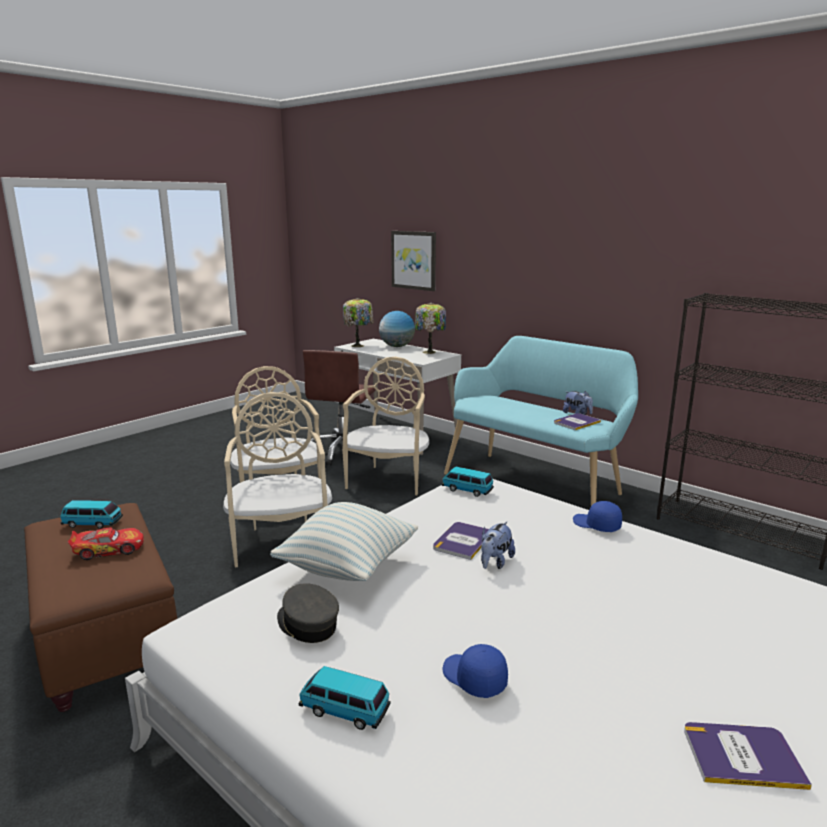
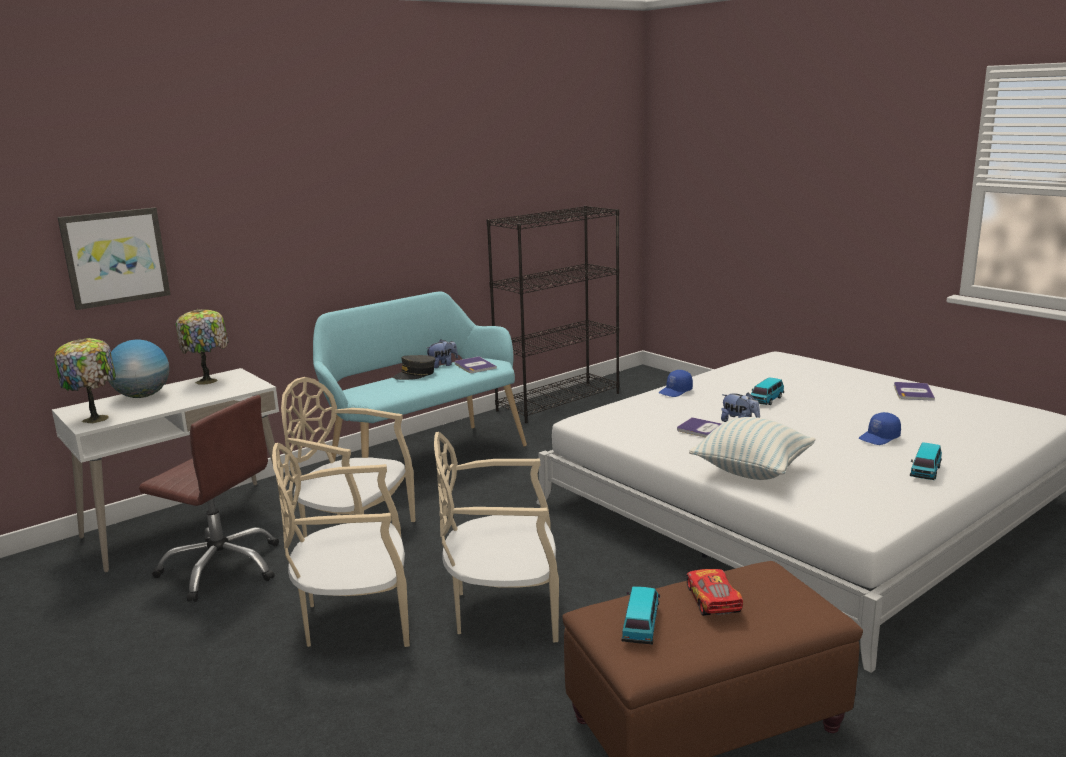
camera: 80 degrees left, 0 degrees up
grey cap [277,583,339,643] -> grey cap moved to [393,355,436,380]
toy car [442,467,494,497] -> toy car moved to [751,377,784,405]

